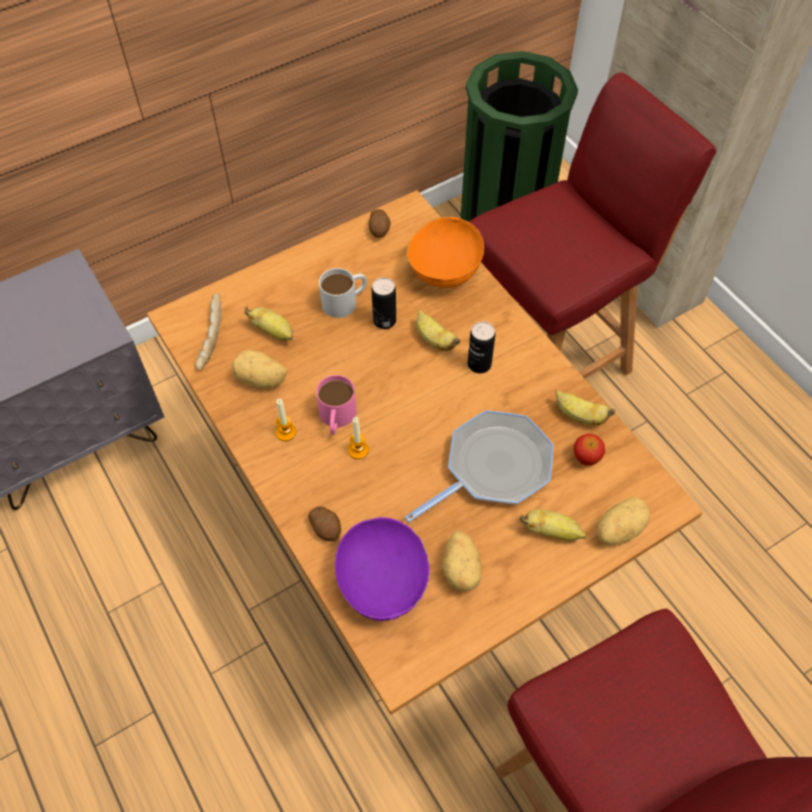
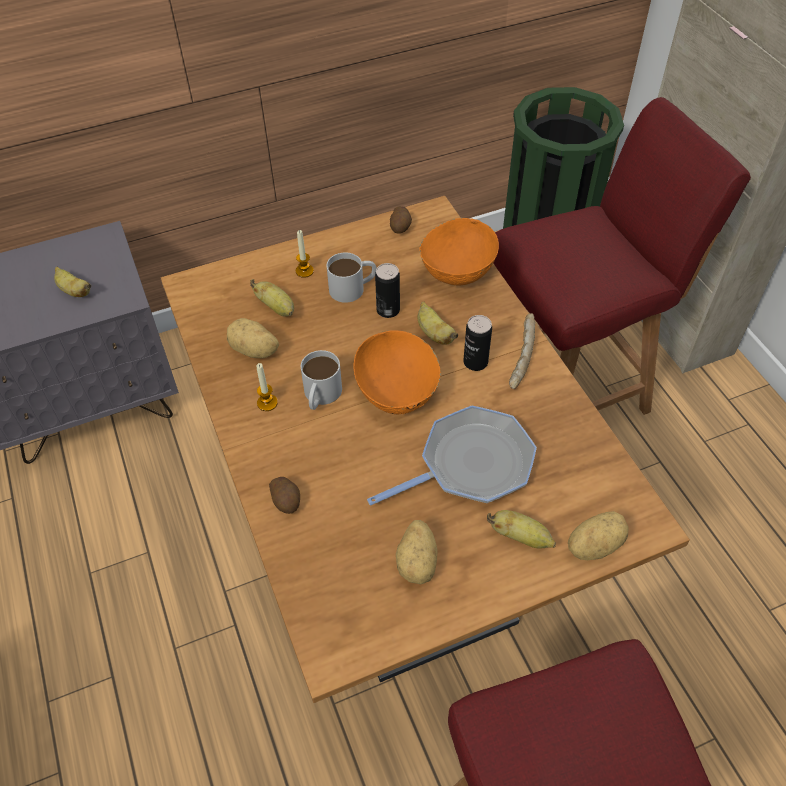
camera: 10 degrees right, 5 degrees down
bread [195,293,222,370] -> bread moved to [509,313,535,389]
pink mug [316,375,357,435] -> white mug [301,350,342,410]
purple bowl [335,517,430,621] -> none
candle [348,417,369,459] -> candle moved to [296,230,314,278]
banana [555,390,615,425] -> banana moved to [54,267,91,297]
apple [573,434,605,466] -> none
none -> orange bowl [353,330,441,414]

